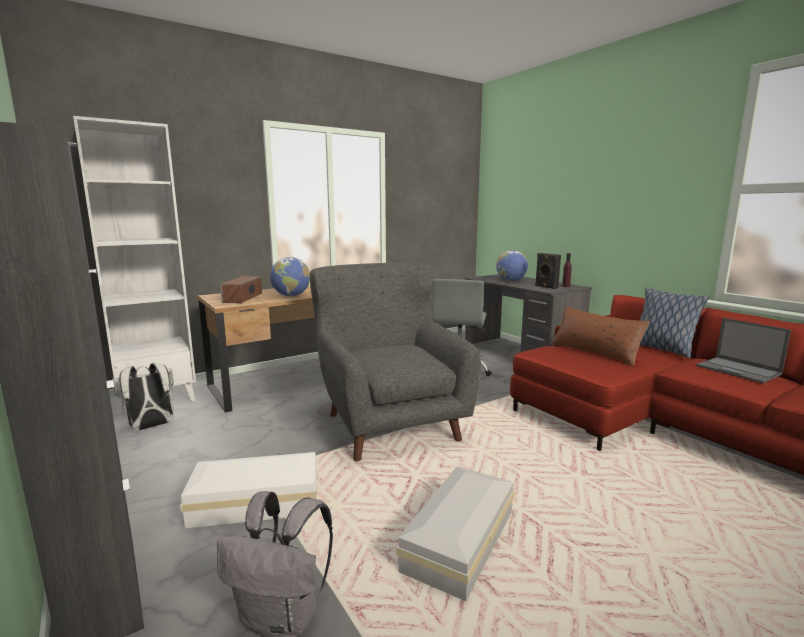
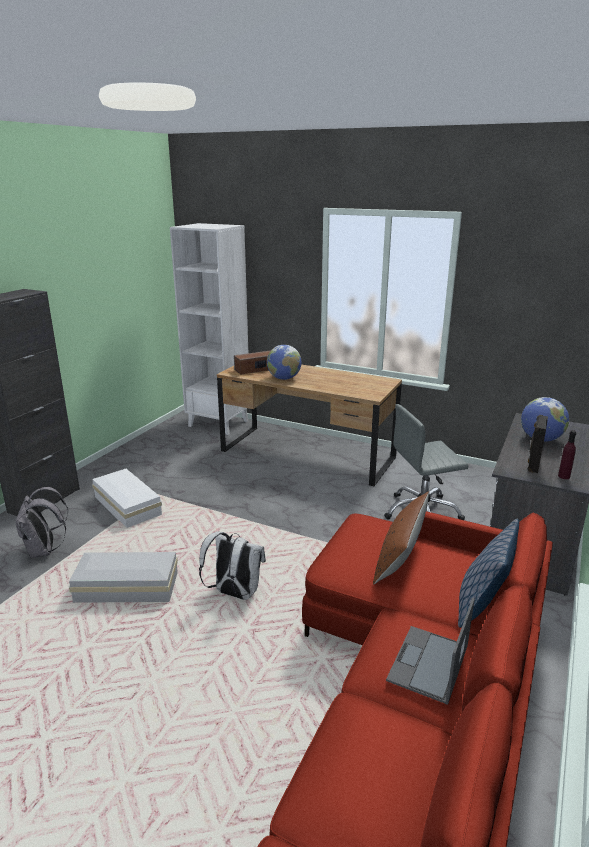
camera: 60 degrees right, 10 degrees up
white backpack [112,363,174,431] -> white backpack moved to [199,532,266,600]
grey armchair [310,262,481,462] -> none

